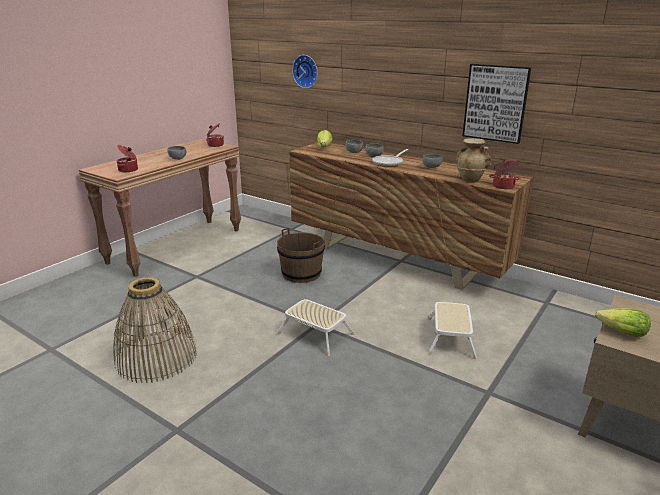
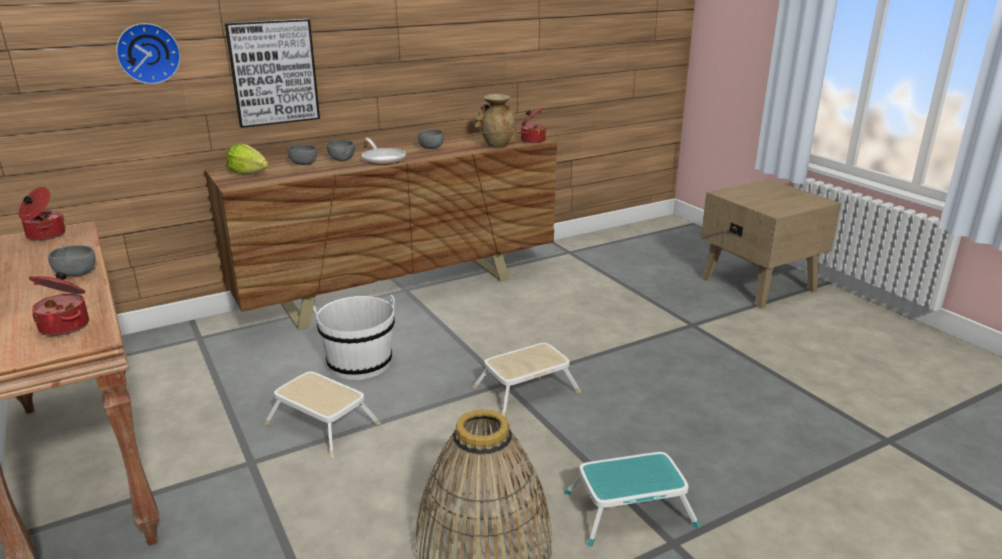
camera: 65 degrees left, 0 degrees up
brown bucket [277,228,325,283] -> white bucket [314,295,395,380]
beige step ladder [427,302,477,359] -> beige step ladder moved to [264,371,381,458]
picture [462,64,531,144] -> picture moved to [225,19,320,128]
lettuce [595,308,651,337] -> none
none -> turquoise step ladder [564,452,700,547]

